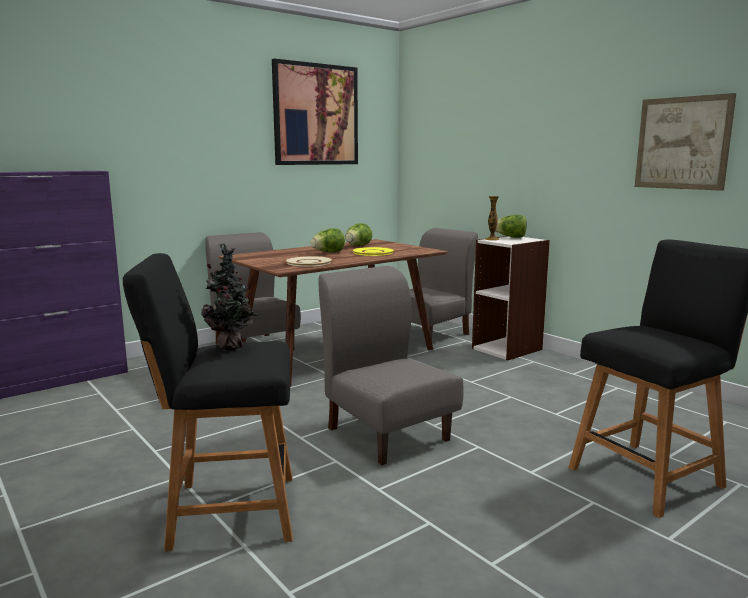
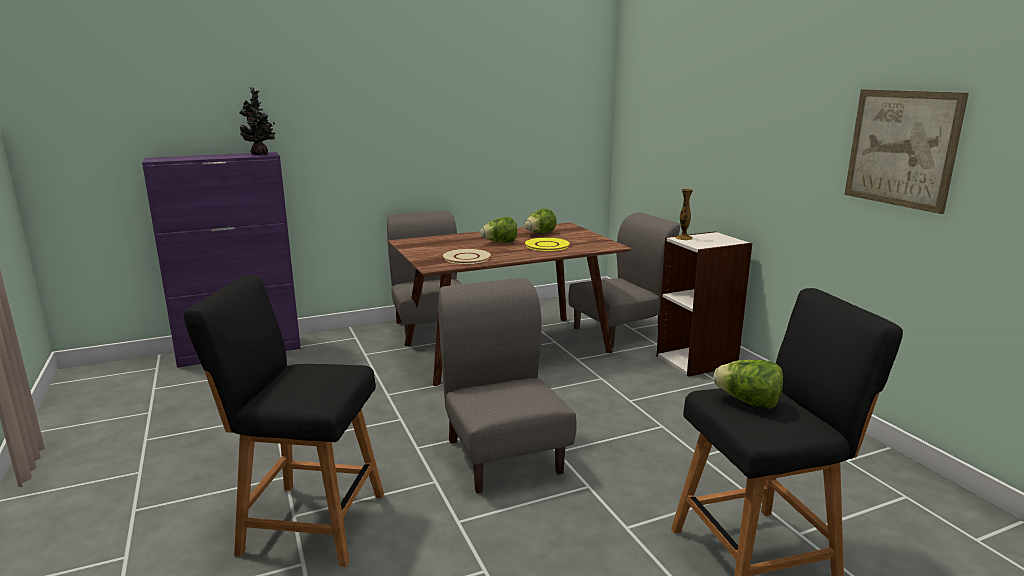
camera: 15 degrees right, 5 degrees up
potted plant [201,243,259,351] -> potted plant moved to [239,87,276,155]
picture [272,59,358,165] -> none
lettuce [495,215,527,238] -> lettuce moved to [713,360,783,409]

